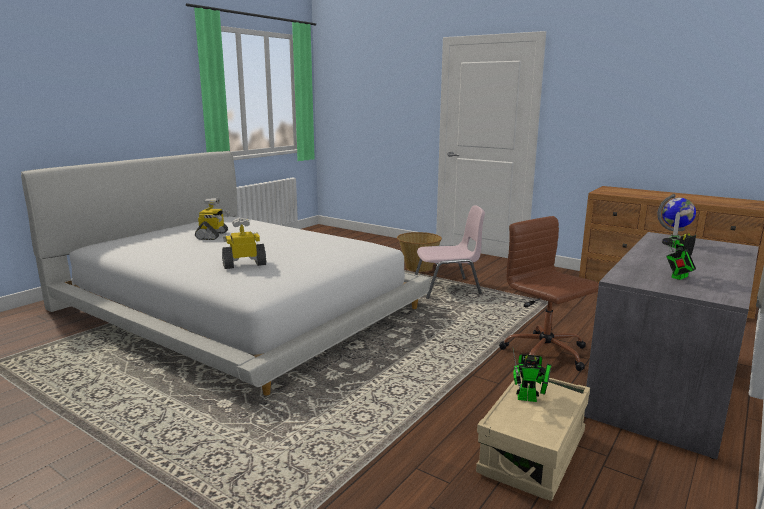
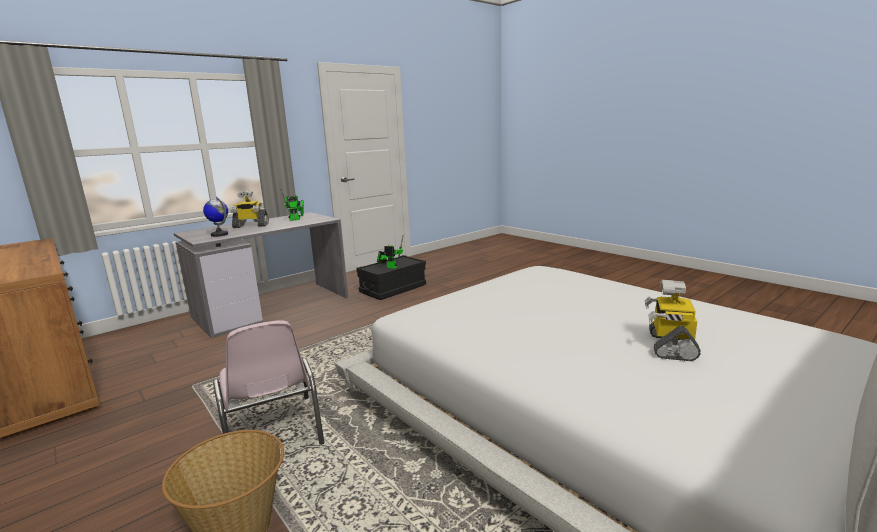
camera: 165 degrees left, 0 degrees up
toy robot [222,218,266,269] -> toy robot moved to [230,191,269,228]
pink chair [415,205,485,299] -> pink chair turned 120 degrees counterclockwise [213,320,324,445]
beige storage box [476,374,590,501] -> black storage box [356,255,426,300]
brown office chair [499,216,599,371] -> none

